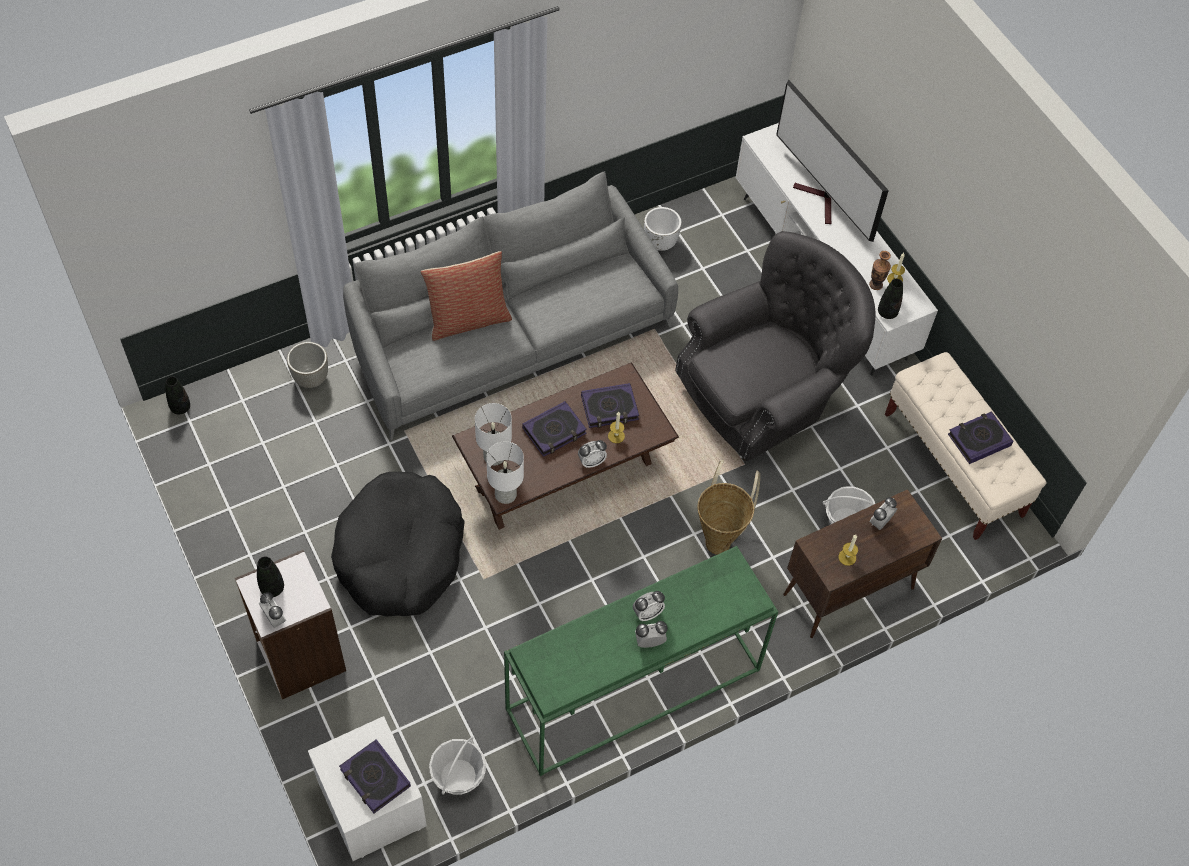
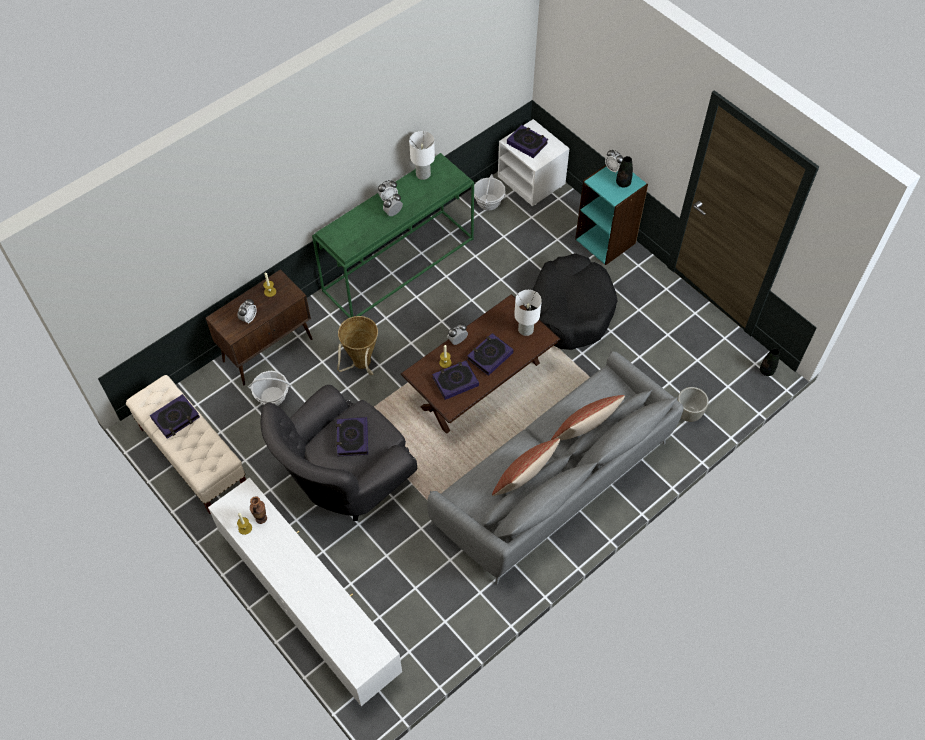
camera: 170 degrees right, 0 degrees up
white bookcase [235,550,346,699] -> turquoise bookcase [575,165,648,265]
white table lamp [486,441,524,504] -> white table lamp moved to [409,131,435,180]
white planter [644,207,682,251] -> none
television [776,79,889,242] -> none
black vase [878,279,903,319] -> none
none -> book [336,417,368,456]
none -> pillow [492,438,560,496]

